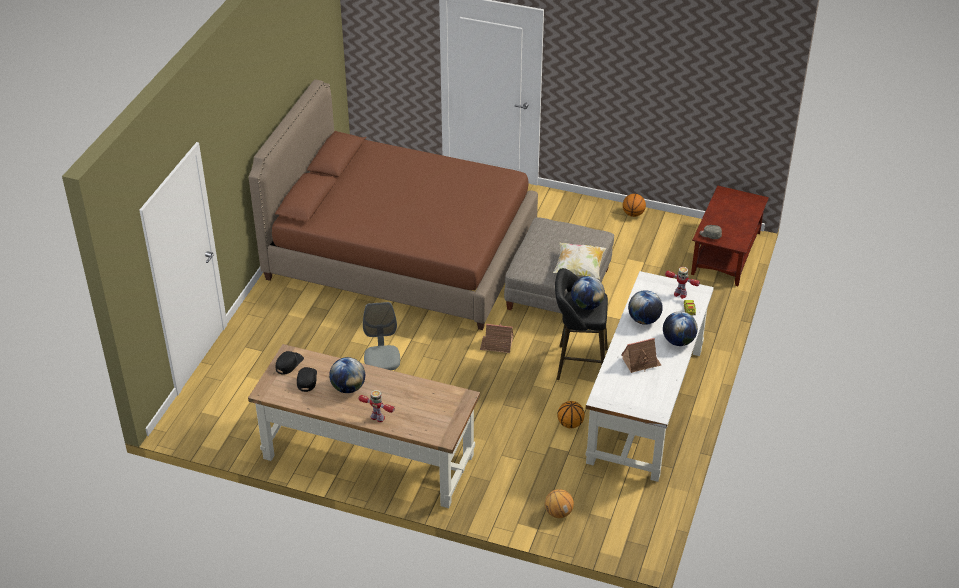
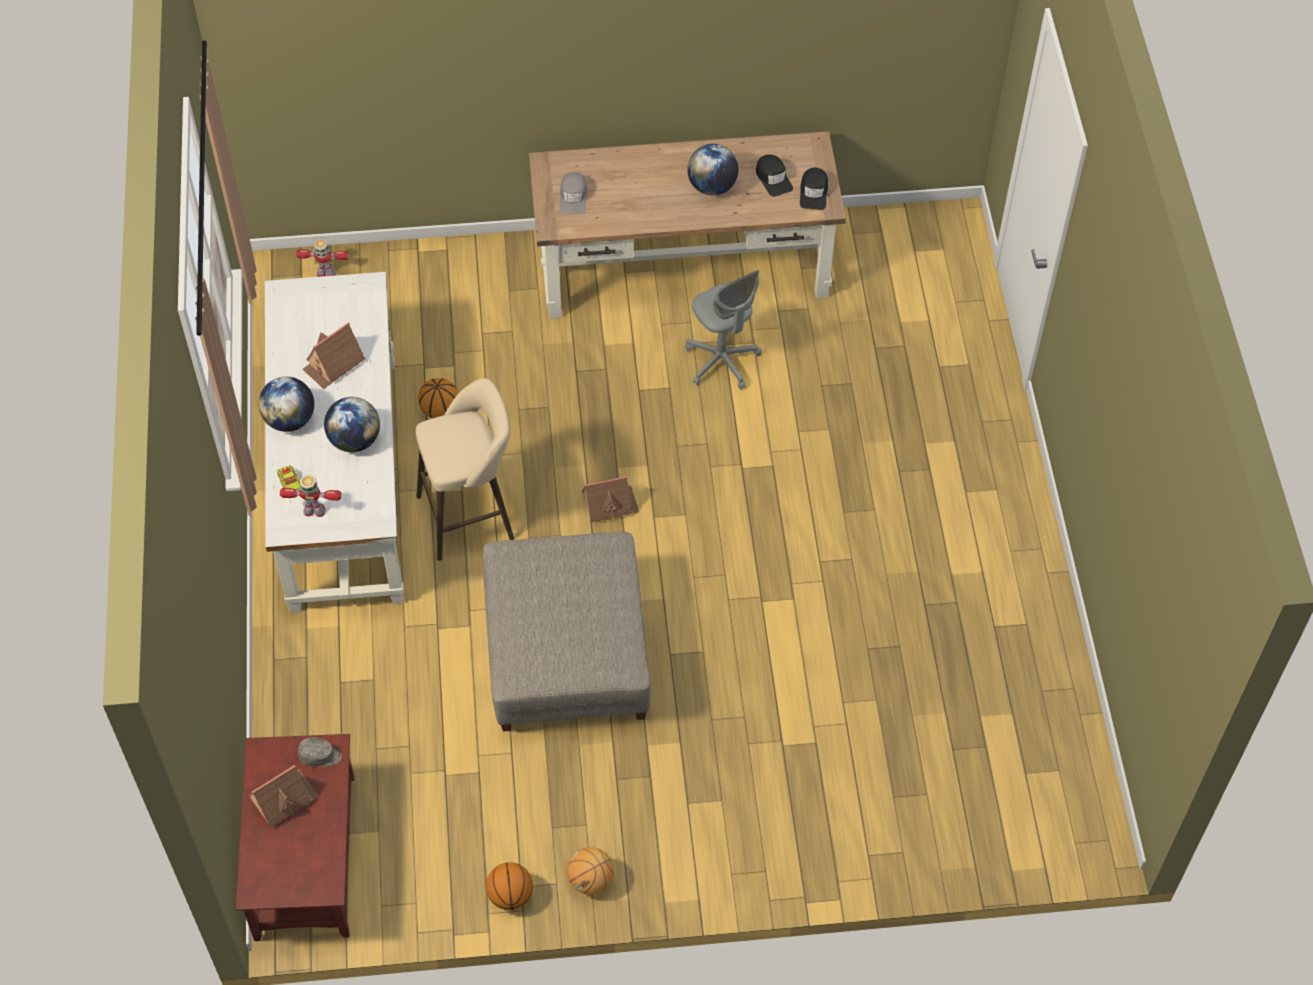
camera: 155 degrees right, 15 degrees up
brown bed [249,80,538,330] -> none
toy robot [358,390,395,422] -> toy robot moved to [296,239,349,277]
basketball [545,489,574,518] -> basketball moved to [567,847,614,895]
pillow [553,243,606,279] -> none
black stool [555,268,608,380] -> beige stool [416,378,514,561]
globe [571,276,605,310] -> none
none -> toy house [248,765,319,828]
none -> grey cap [560,172,587,214]

